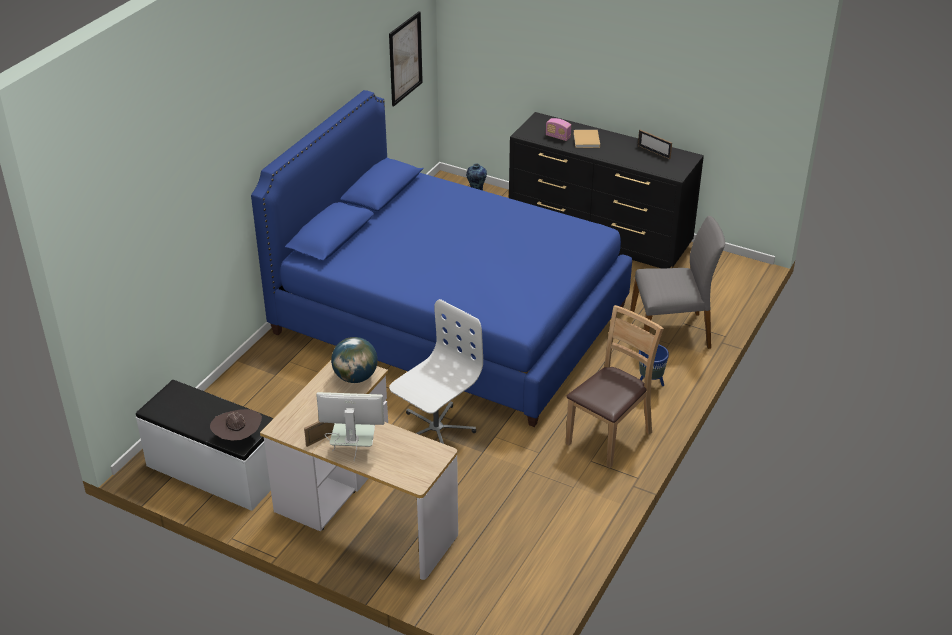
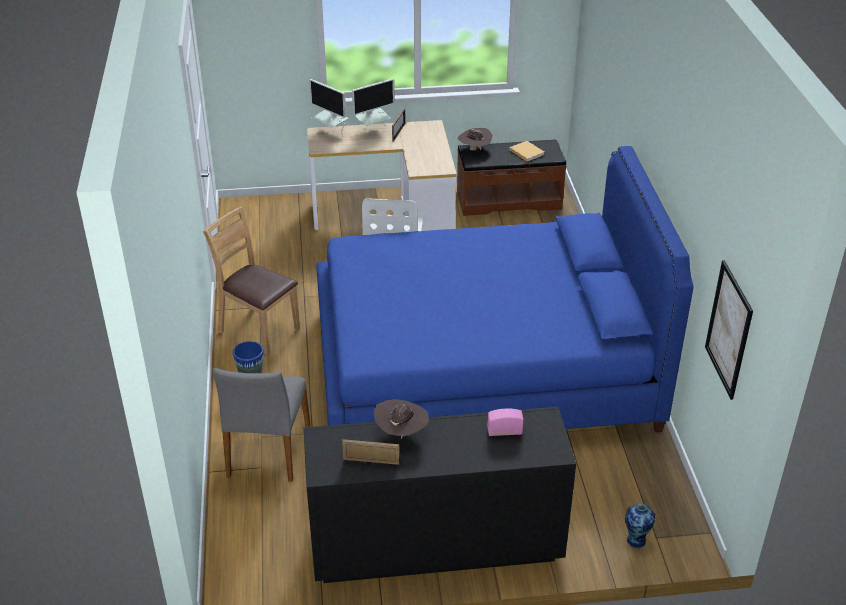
camera: 145 degrees right, 0 degrees up
white bench [136,380,274,511] -> brown bench [457,139,567,216]
globe [331,337,378,383] -> none
brown chair [566,305,664,468] -> brown chair turned 120 degrees clockwise [203,207,300,355]
beige book [574,130,600,148] -> beige book moved to [509,141,545,162]
grey chair [630,216,725,349] -> grey chair turned 45 degrees counterclockwise [213,368,310,482]
none -> monitor [309,79,348,138]
none -> brown hat [374,399,429,439]

